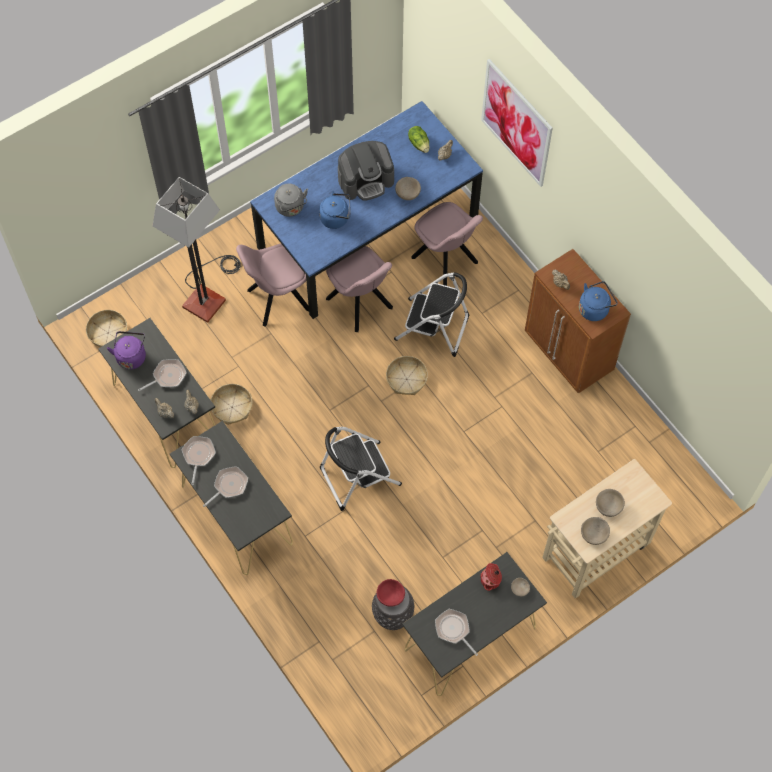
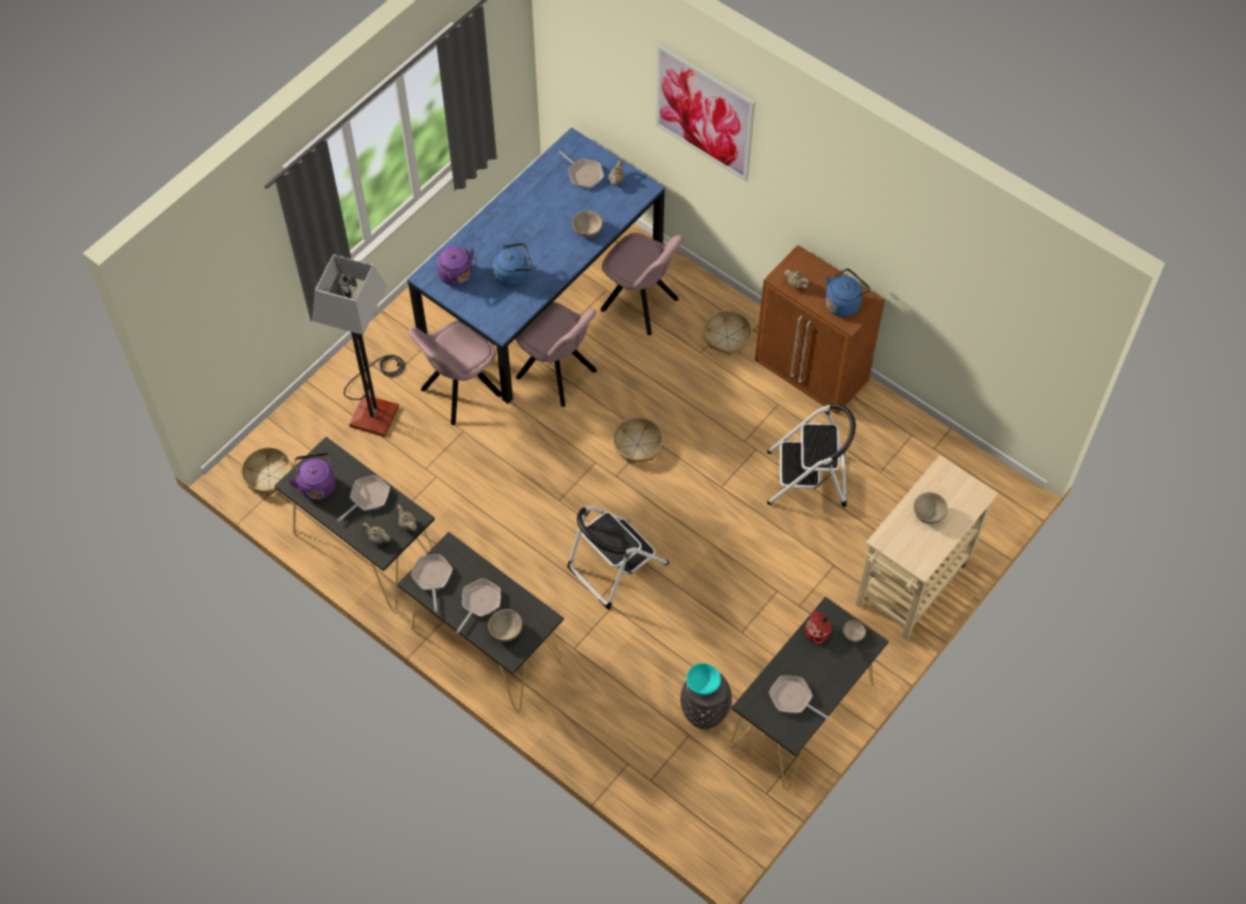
camera: 15 degrees left, 5 degrees down
basket [211,384,252,425] -> basket moved to [704,310,752,355]
grey kettle [274,183,308,217] -> purple kettle [436,246,477,286]
coffee machine [338,141,394,201] -> none
red bowl [377,579,405,607] -> turquoise bowl [686,663,721,695]
step ladder [394,272,469,357] -> step ladder moved to [767,404,856,507]
lettuce [408,126,430,153] -> frying pan [558,151,604,188]
beige bowl [581,517,610,545] -> beige bowl moved to [488,609,522,642]

